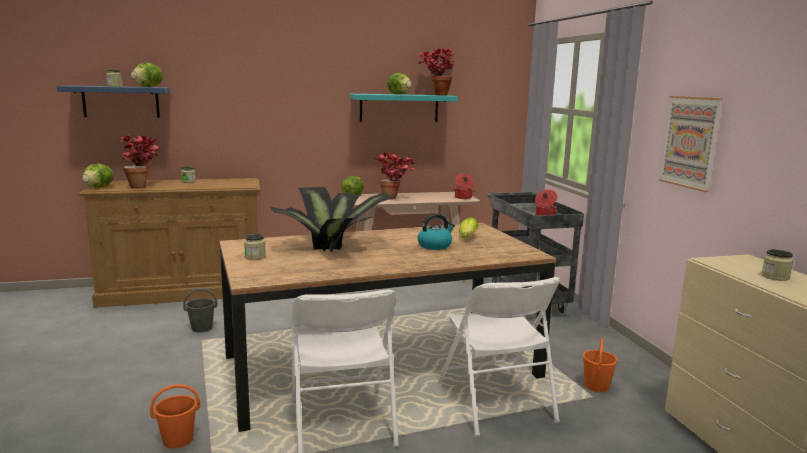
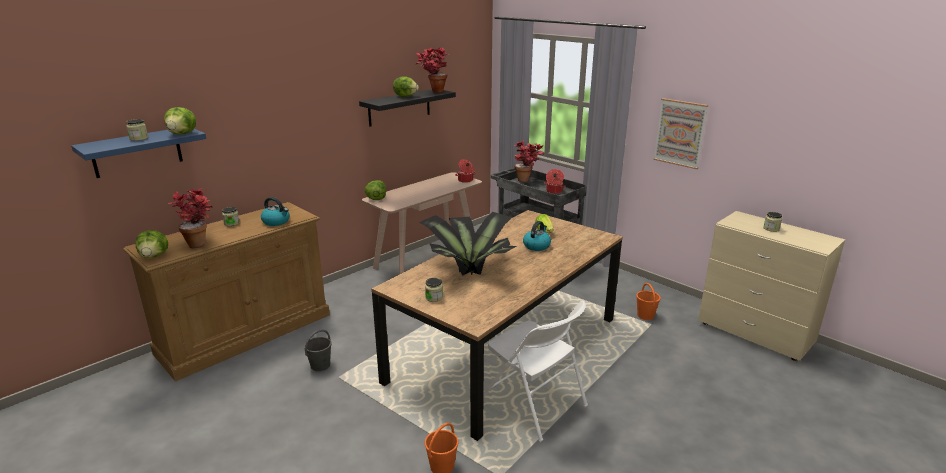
camera: 30 degrees left, 10 degrees up
turquoise shelf [350,94,458,122] -> black shelf [359,89,456,127]
potted plant [375,152,415,200] -> potted plant moved to [513,140,544,182]
white chair [437,277,560,437] -> none
none -> kettle [261,197,290,226]

